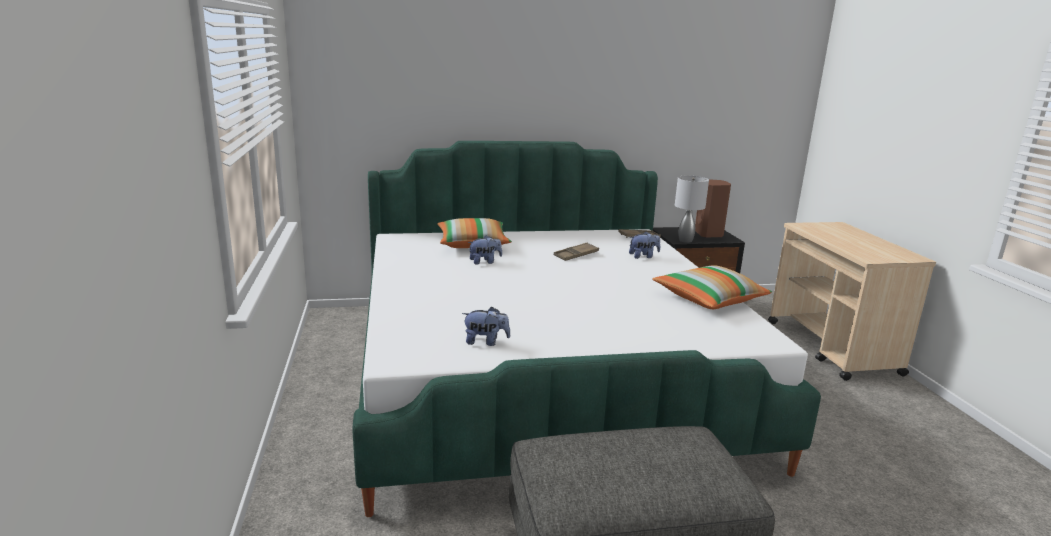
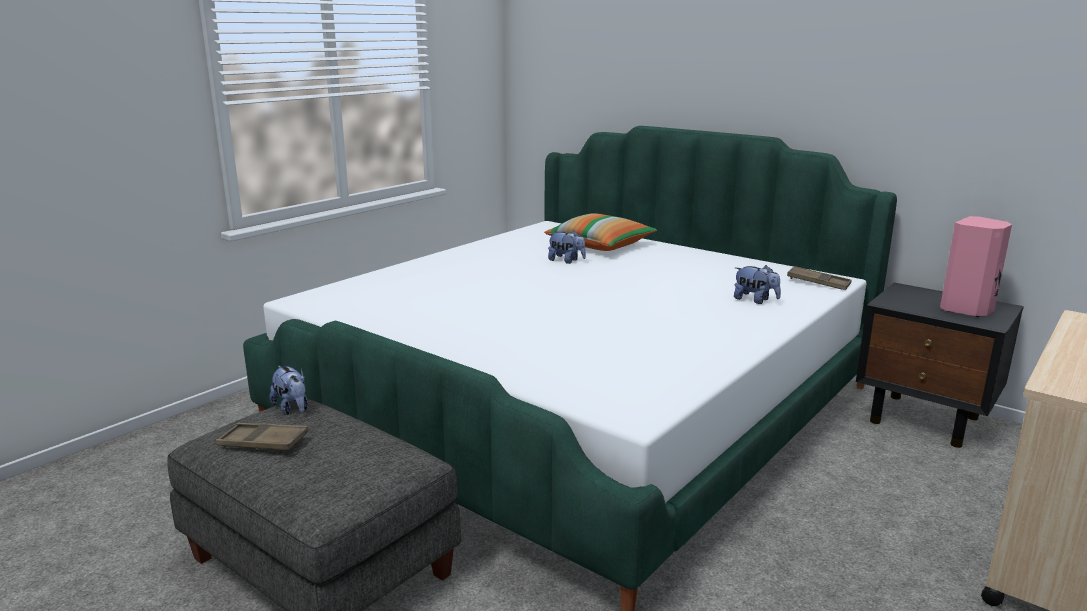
camera: 50 degrees right, 0 degrees up
plush toy [462,307,510,346] -> plush toy moved to [270,365,308,415]
brown tray [554,242,599,261] -> brown tray moved to [215,423,309,451]
pillow [652,265,772,309] -> none
grey table lamp [675,176,709,243] -> none
brown speaker [695,179,731,238] -> pink speaker [940,216,1012,317]

